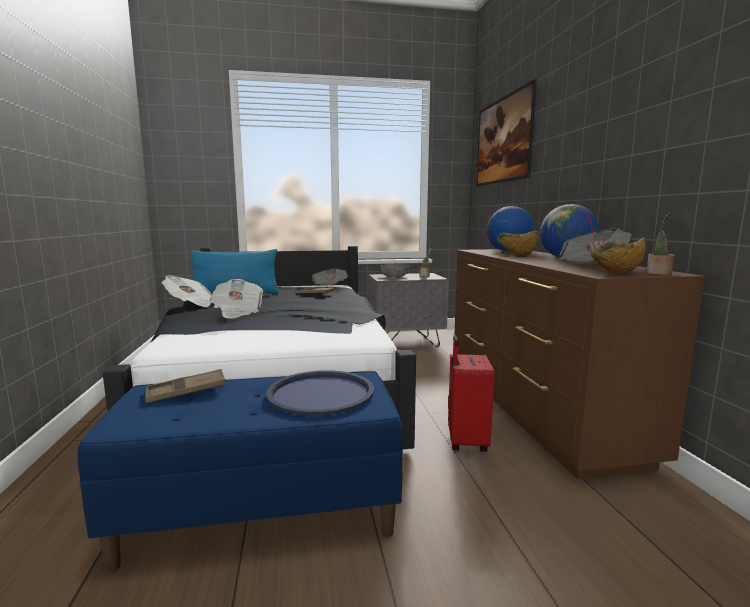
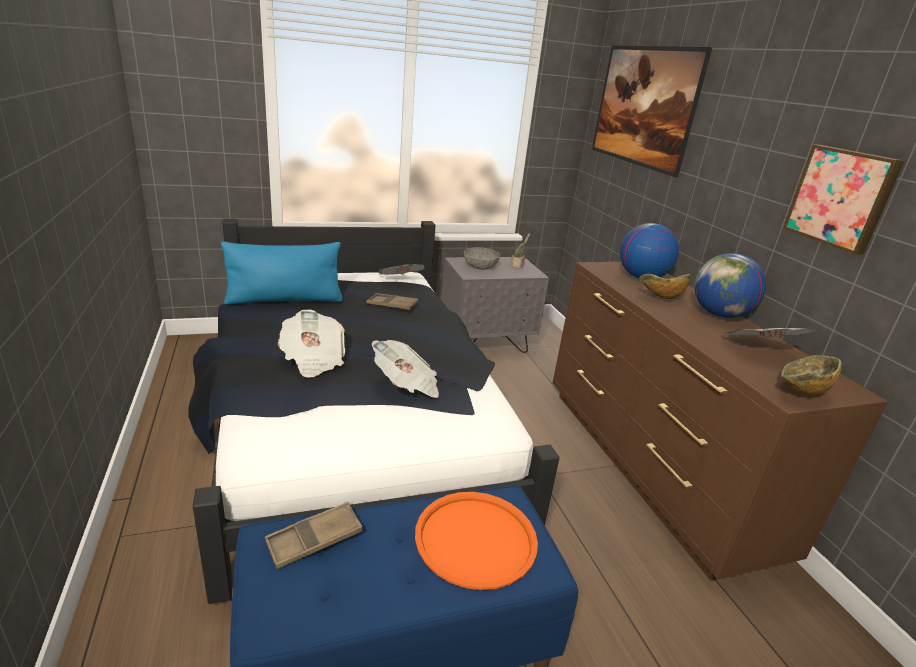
camera: 10 degrees left, 15 degrees up
newspaper [162,275,212,307] -> newspaper moved to [372,340,439,398]
blue tray [266,370,374,416] -> orange tray [415,492,538,590]
red suitcase [448,335,494,452] -> none
potted plant [646,212,675,275] -> none
none -> picture [783,144,905,255]

